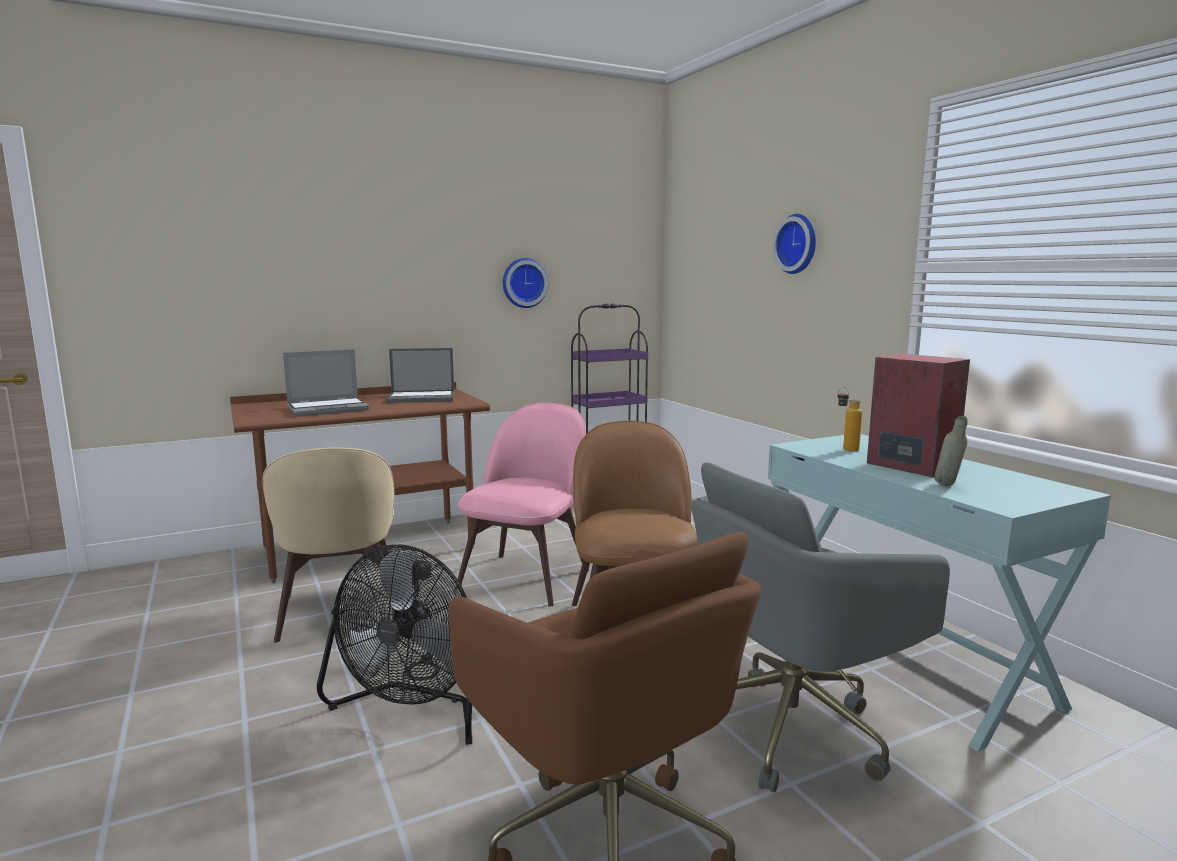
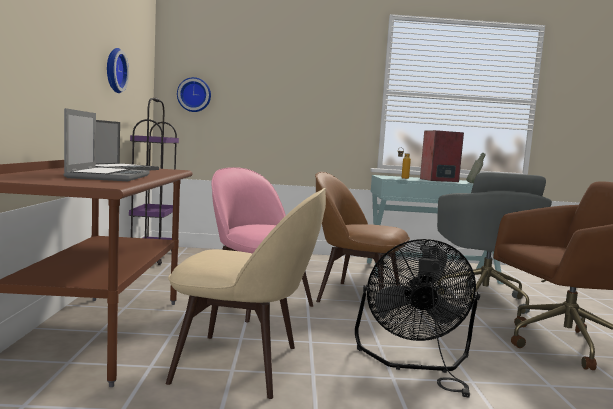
camera: 65 degrees left, 5 degrees down
black fan [317,544,472,745] -> black fan turned 135 degrees counterclockwise [355,239,480,398]
wall clock [772,214,816,274] -> wall clock moved to [177,77,211,112]

